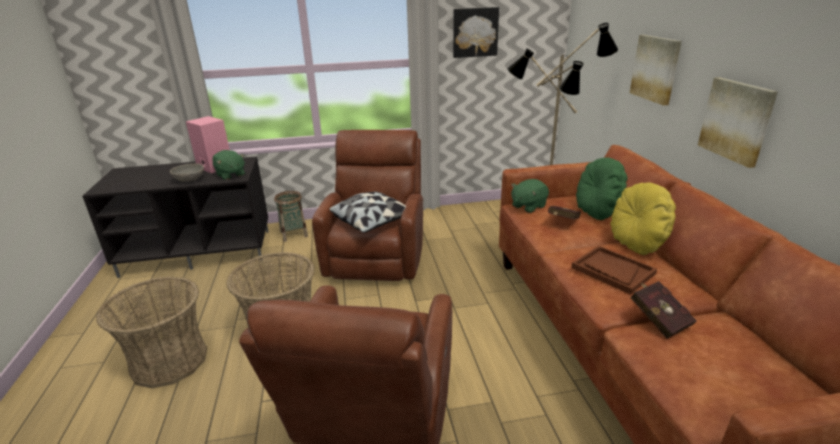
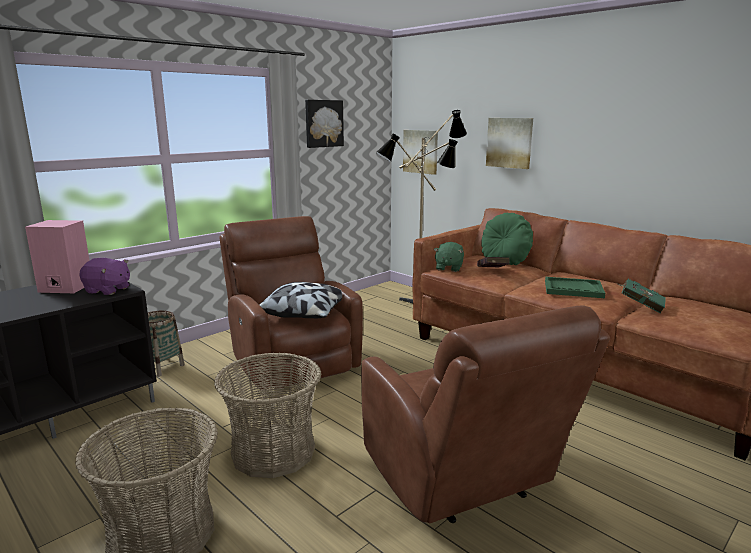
camera: 35 degrees left, 10 degrees down
grey bowl [170,163,204,182] -> none
green plush toy [213,150,245,180] -> purple plush toy [79,258,130,295]
brown tray [571,246,657,295] -> green tray [545,277,605,298]
yellow pillow [610,182,676,255] -> none
red book [630,281,697,339] -> green book [618,279,666,313]
picture [698,77,778,168] -> picture moved to [403,130,438,175]

